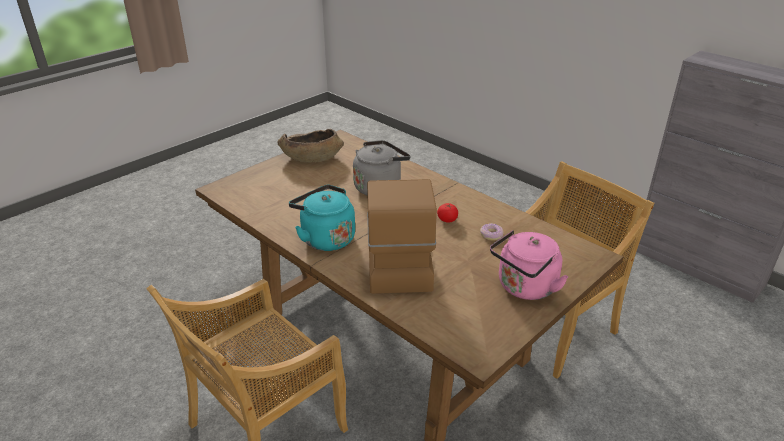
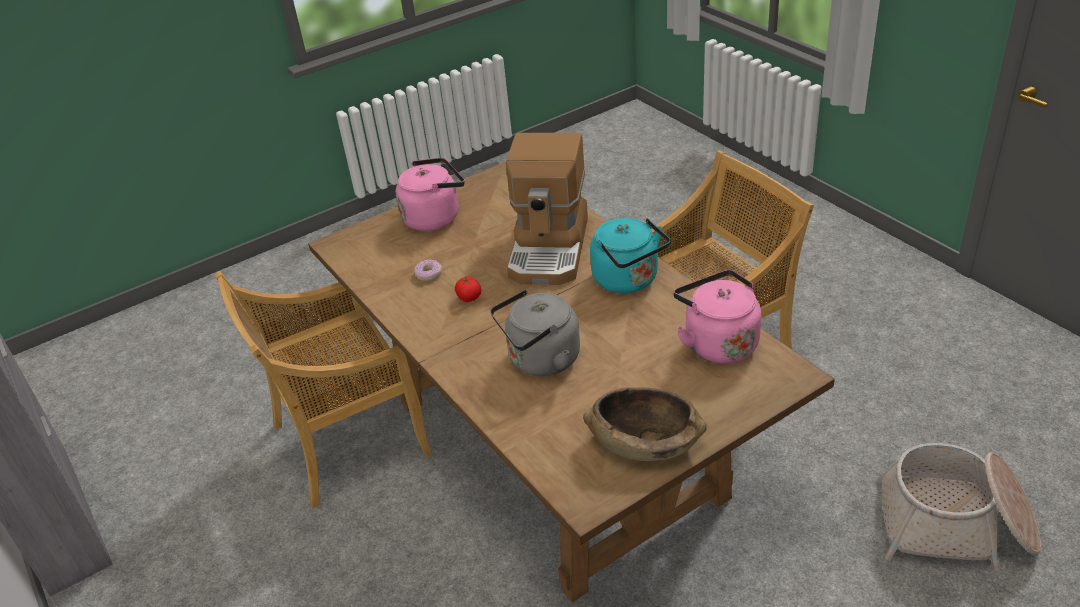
camera: 165 degrees left, 5 degrees up
none -> pink kettle [673,270,762,364]
none -> basket [877,443,1041,571]

